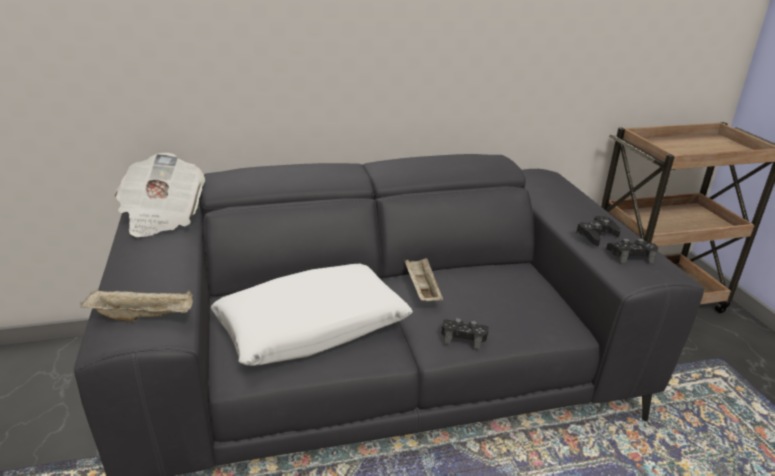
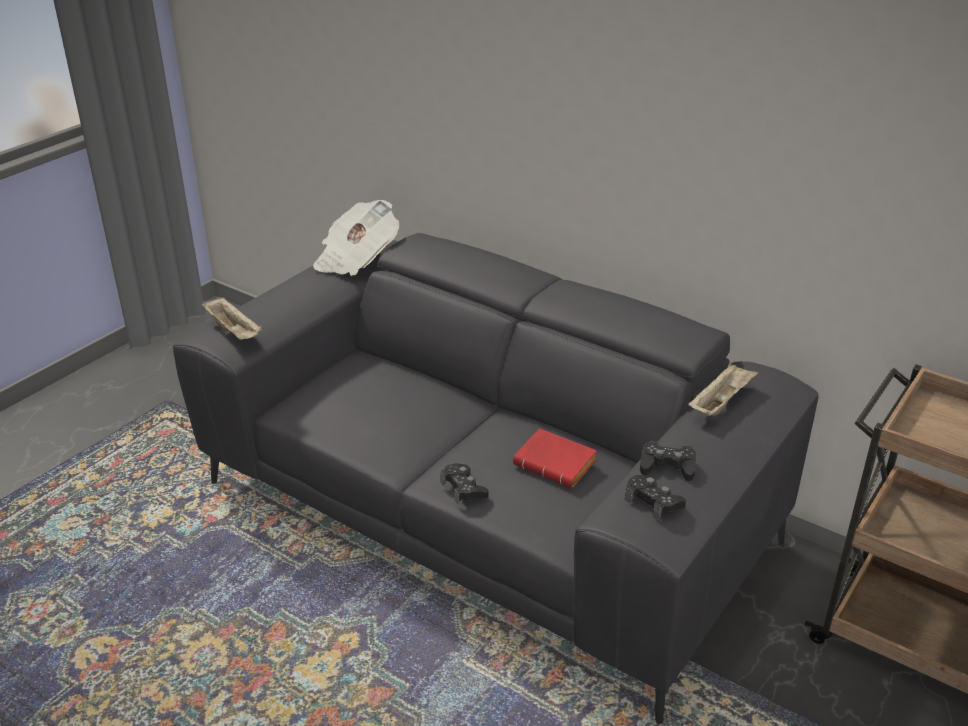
camera: 50 degrees right, 5 degrees up
white pillow [210,264,413,366] -> none
beige tray [404,258,443,302] -> beige tray moved to [688,363,758,416]
none -> red book [513,428,597,488]

